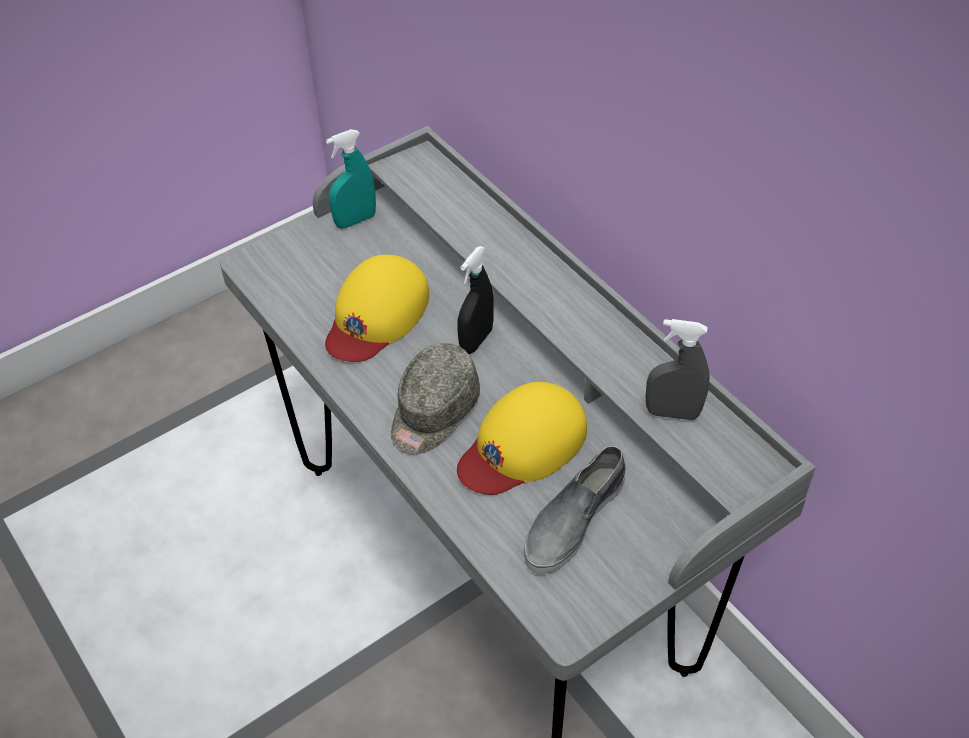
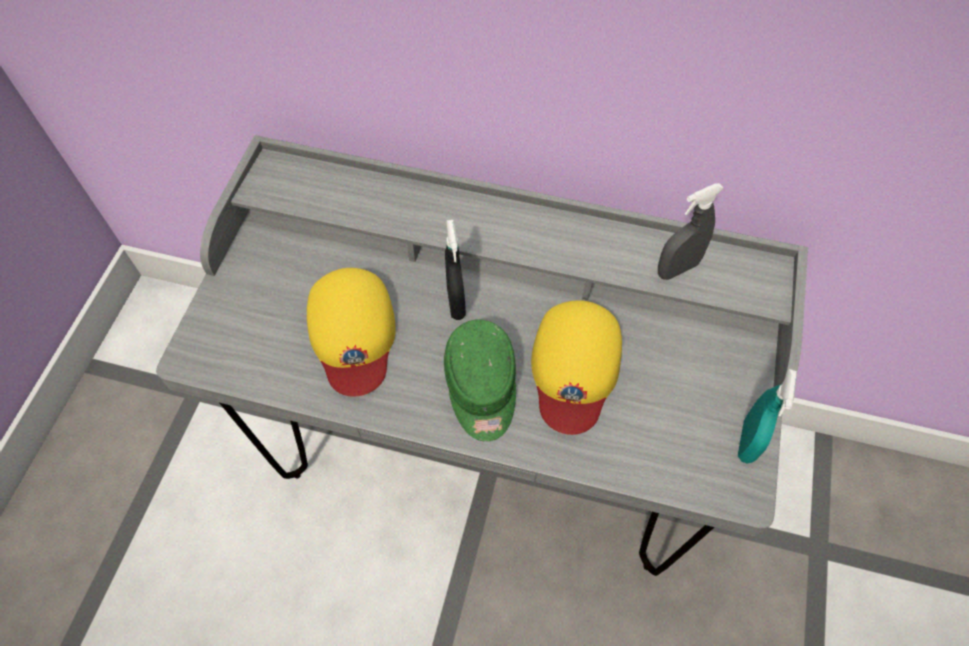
camera: 40 degrees left, 10 degrees up
turquoise spray bottle [326,129,376,228] -> turquoise spray bottle moved to [738,369,797,464]
grey cap [391,343,480,454] -> green cap [444,320,516,442]
grey shoe [524,446,625,574] -> none

